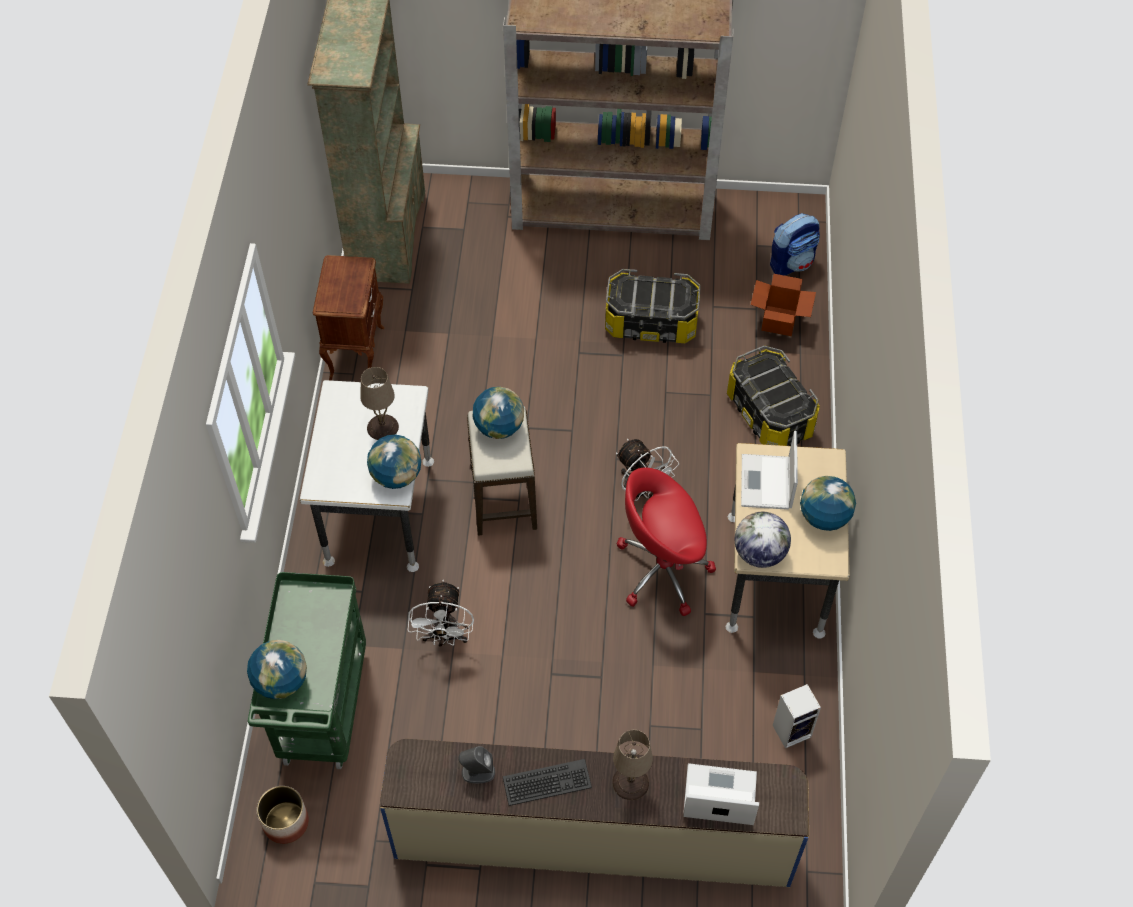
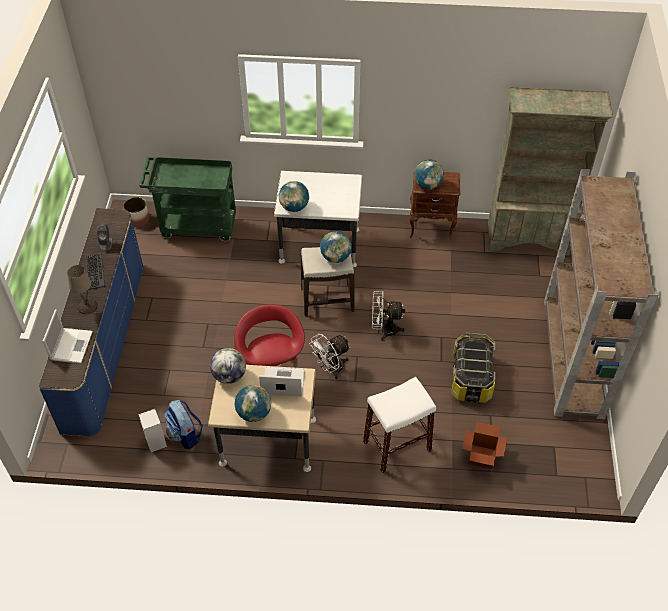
camera: 90 degrees right, 5 degrees down
globe [247,640,307,699] -> globe moved to [414,159,444,189]
beige table lamp [360,367,399,440] -> none
white fan [408,580,474,647] -> white fan moved to [372,291,405,341]
storage box [727,346,820,446] -> white stool [363,377,436,473]
backpack [770,213,820,276] -> backpack moved to [164,400,203,449]

